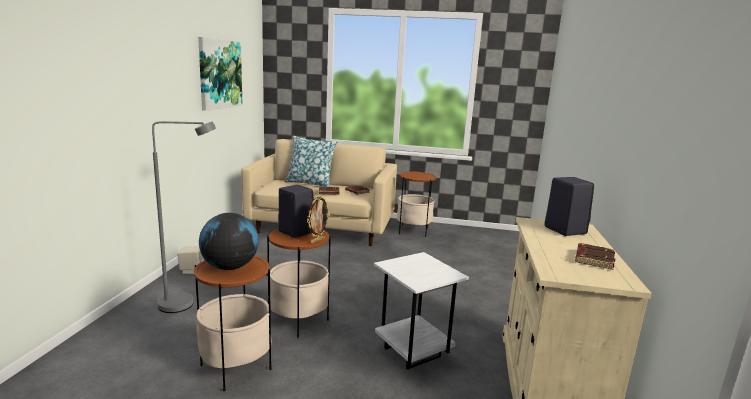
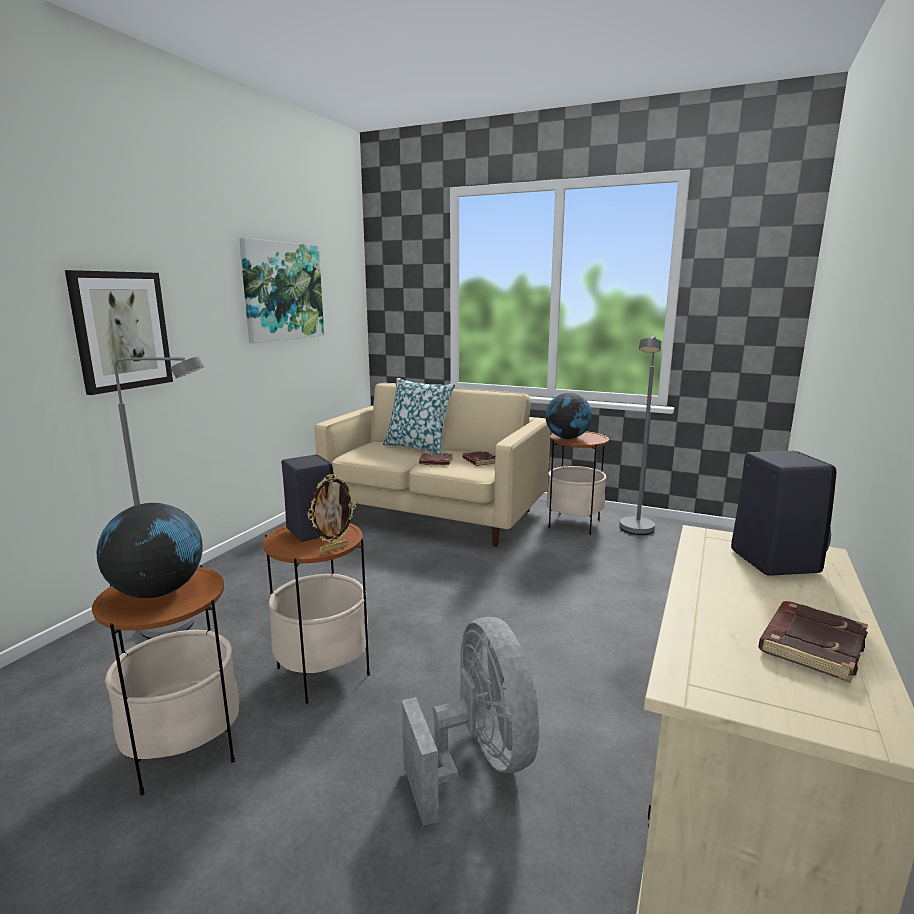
camera: 15 degrees right, 0 degrees up
beige speaker [177,245,205,274] -> none
white side table [374,252,469,370] -> grey fan [402,617,539,826]
none -> picture [65,270,173,395]
none -> globe [545,393,592,439]
none -> grey floor lamp [619,336,662,535]

